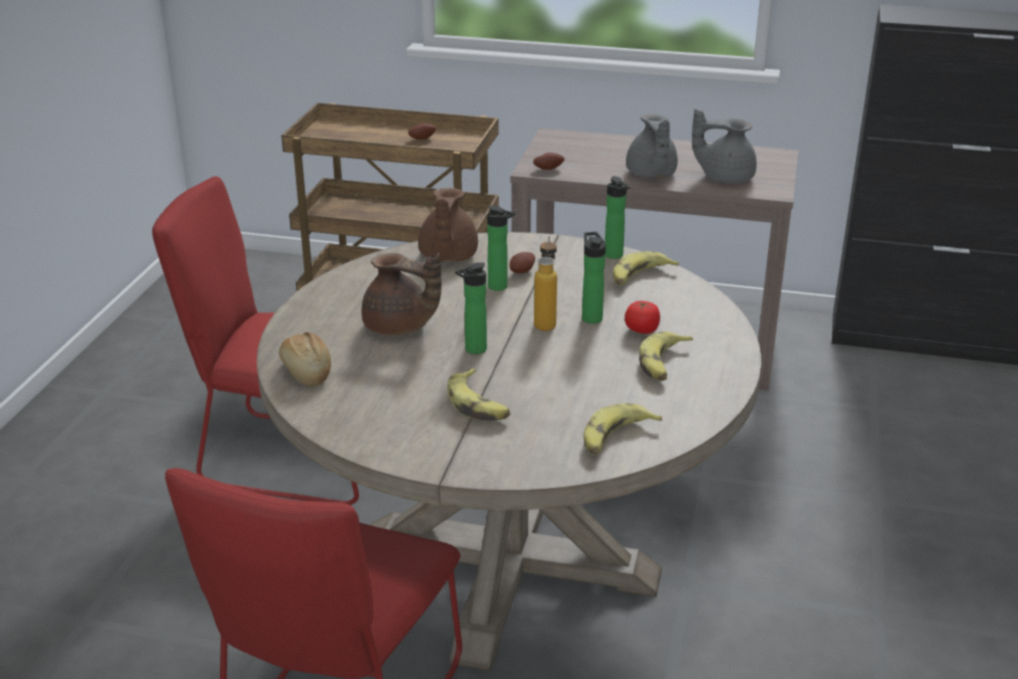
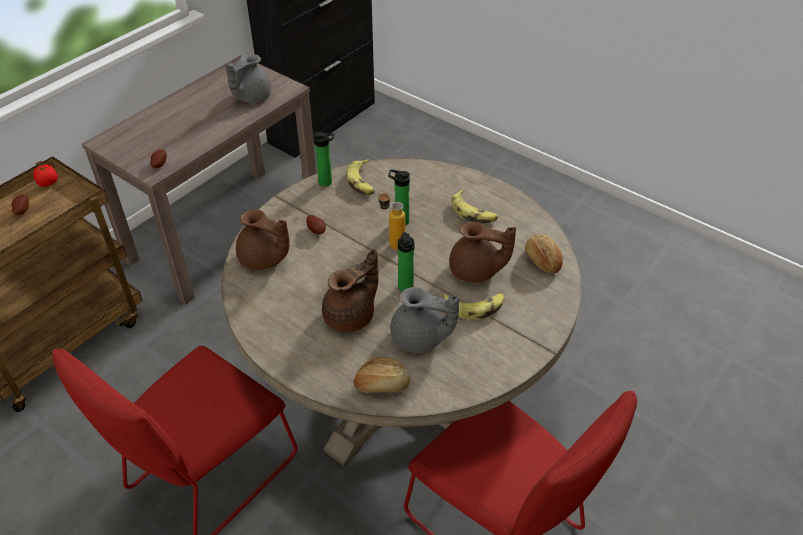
camera: 65 degrees left, 15 degrees up
bottle [487,206,515,291] -> none
banana [583,403,662,455] -> bread [525,234,563,274]
tomato [625,301,660,334] -> tomato moved to [33,165,58,186]
grey teapot [626,114,678,178] -> grey teapot moved to [390,287,460,353]
none -> brown teapot [449,222,516,283]

